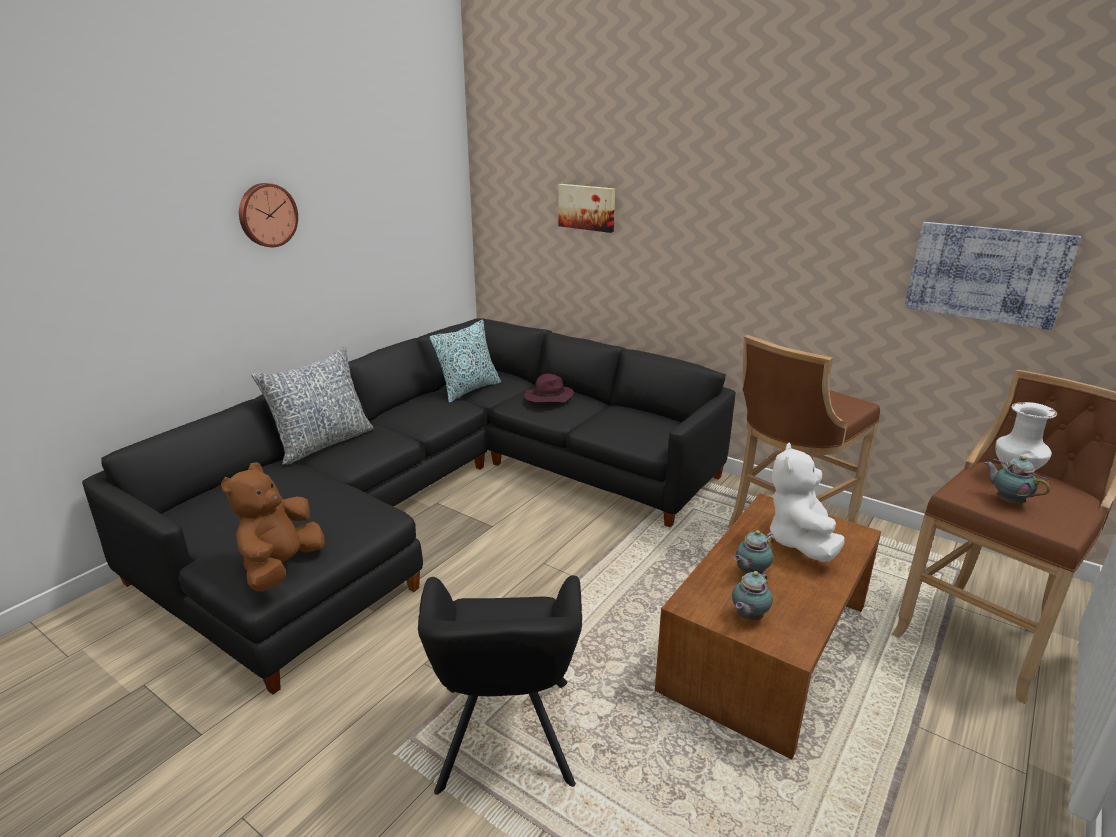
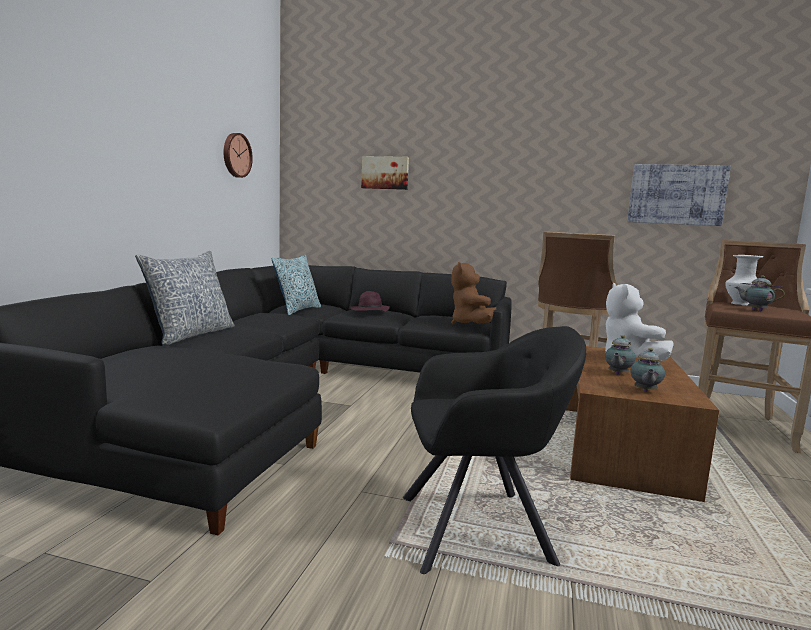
camera: 20 degrees left, 15 degrees down
brown plush toy [221,462,325,591] -> brown plush toy moved to [451,262,496,324]
wall clock [239,183,298,247] -> wall clock moved to [223,133,253,178]
black armchair [418,575,582,795] -> black armchair turned 75 degrees counterclockwise [403,326,586,574]

